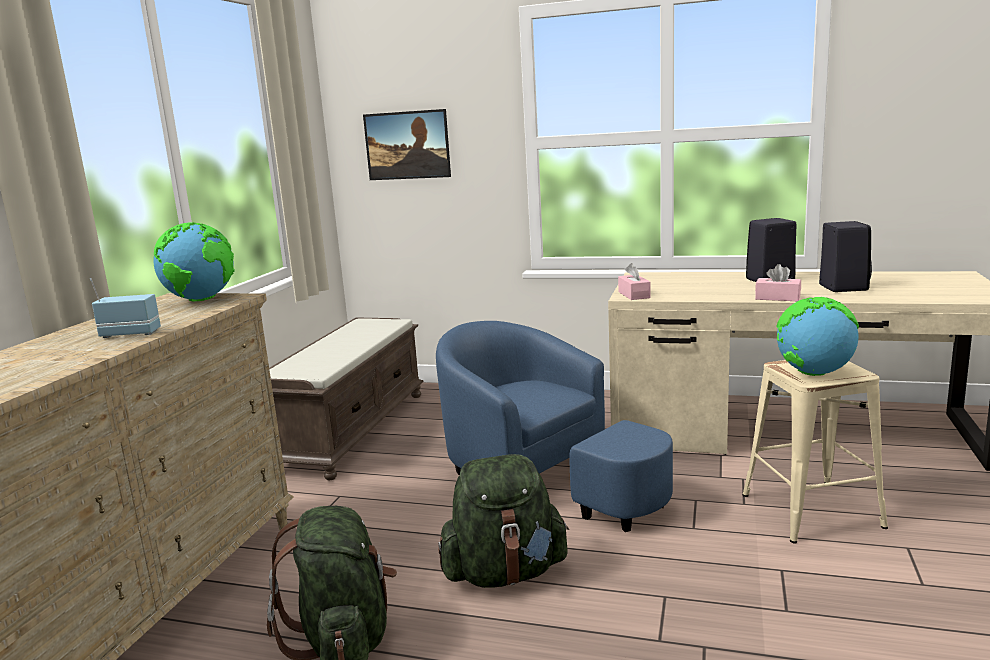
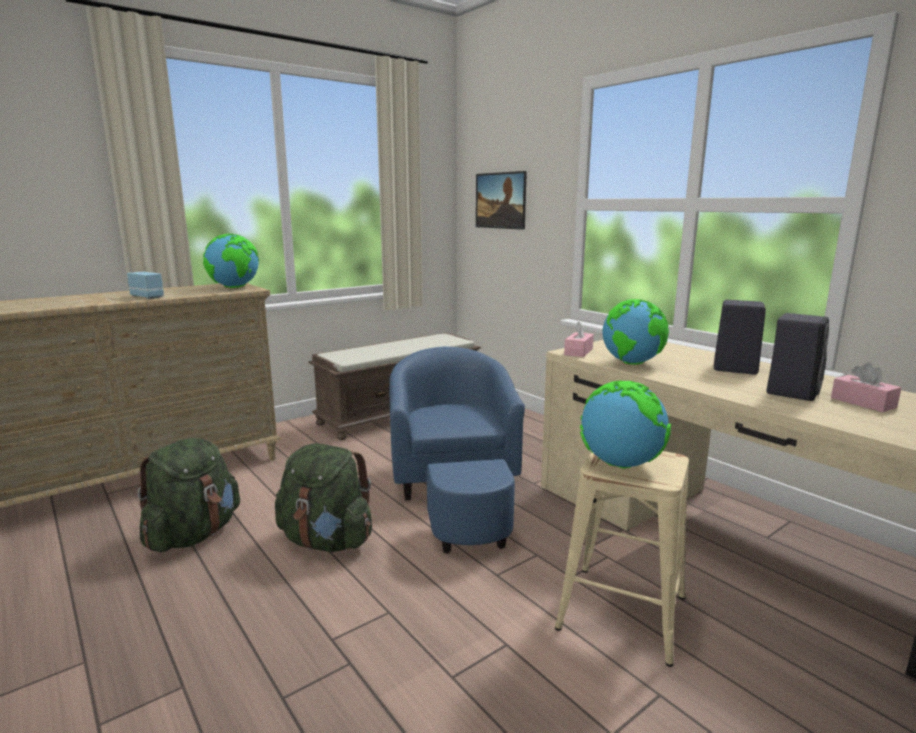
camera: 35 degrees right, 0 degrees up
pink tissue box [755,264,801,301] -> pink tissue box moved to [831,362,901,412]
none -> globe [602,299,669,365]

